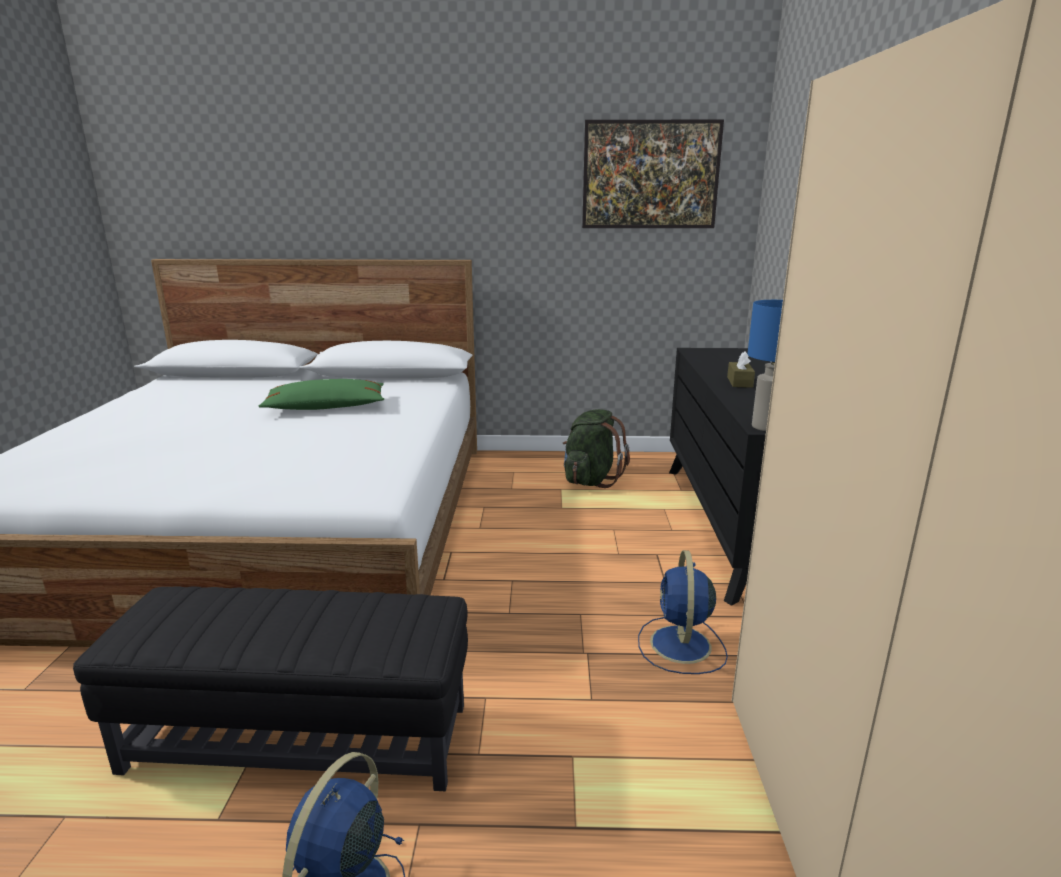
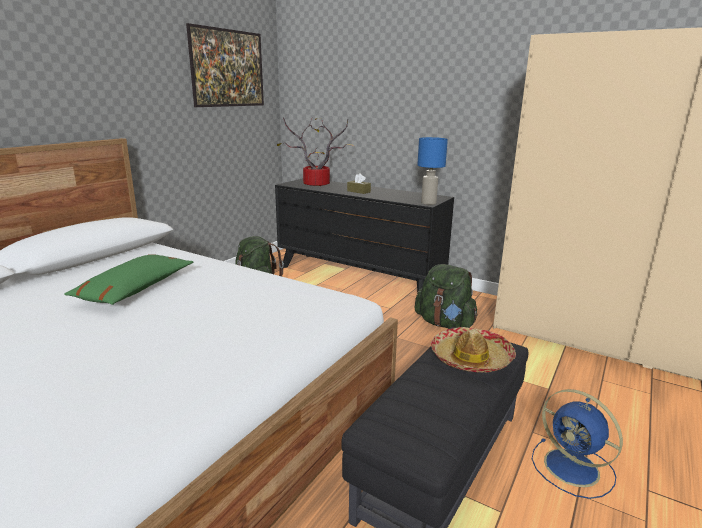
camera: 60 degrees left, 0 degrees up
blue fan [638,550,728,674] -> green backpack [415,264,478,329]
none -> potted plant [277,117,354,186]
none -> hat [431,327,516,373]

